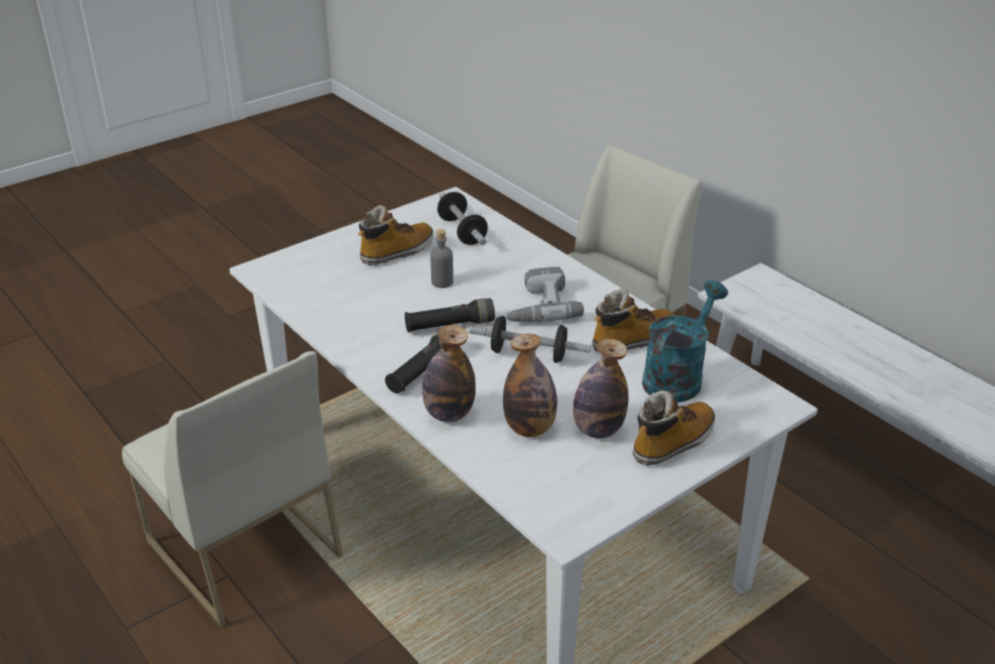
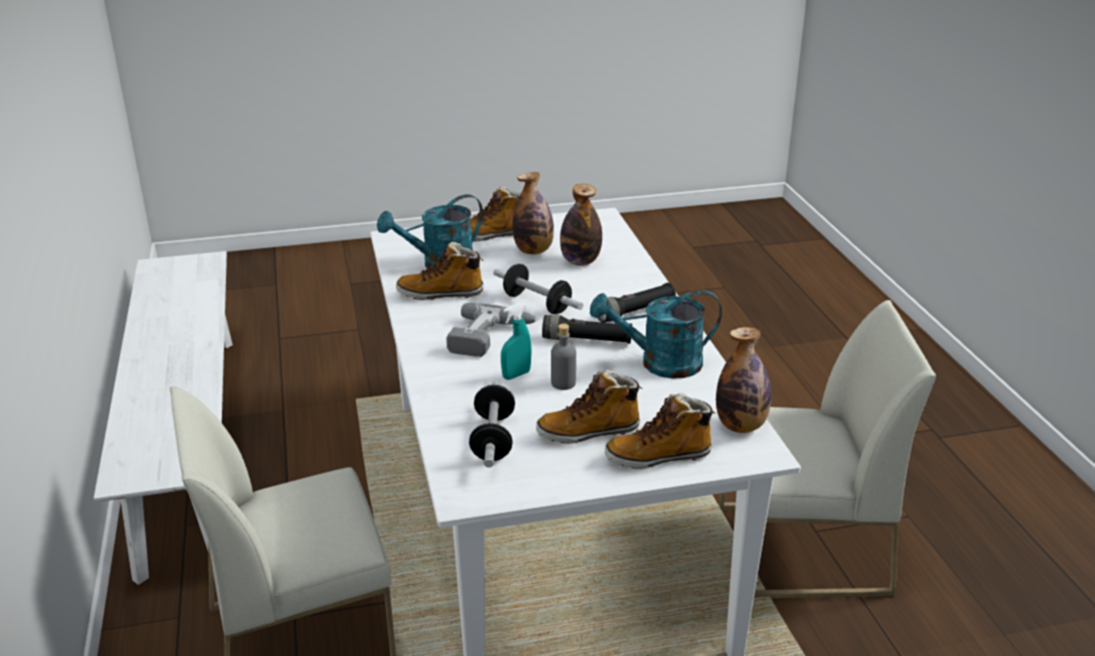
camera: 155 degrees left, 5 degrees down
white chair [122,351,343,628] -> white chair turned 105 degrees clockwise [719,300,936,598]
bottle [422,325,476,422] -> bottle moved to [716,327,771,433]
none -> turquoise spray bottle [501,303,532,380]
none -> turquoise watering can [590,290,722,379]
none -> boot [605,393,716,469]

